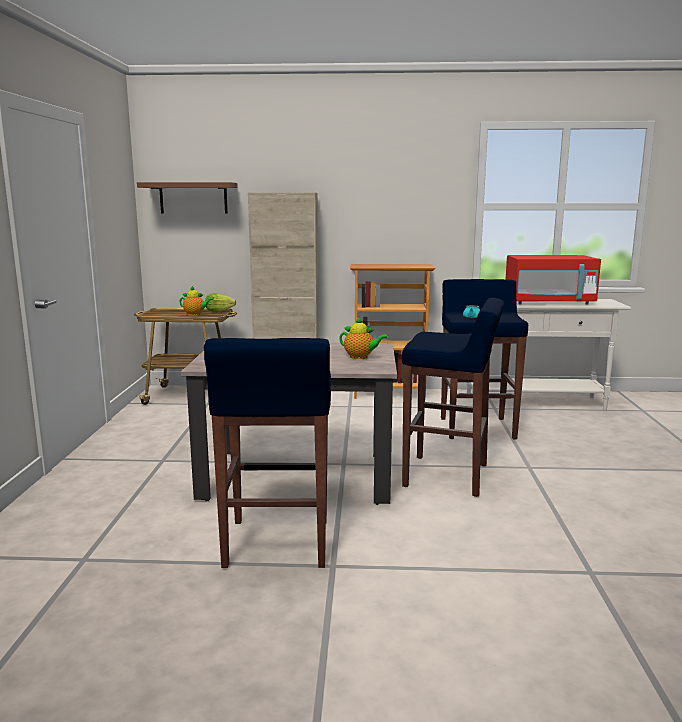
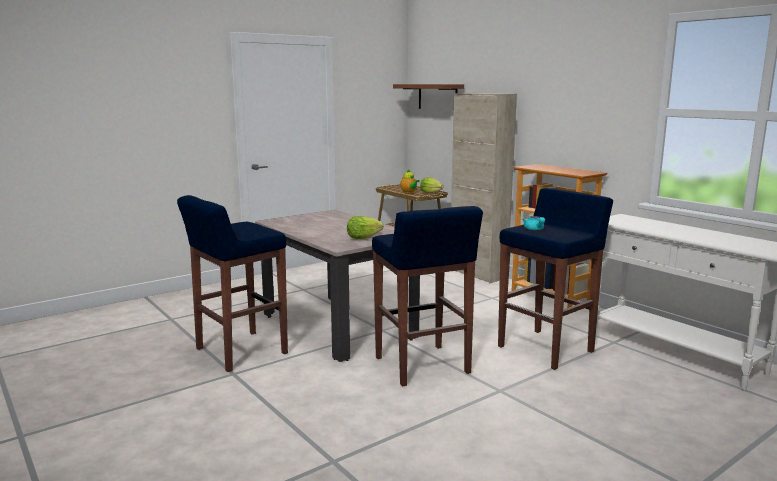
camera: 50 degrees right, 0 degrees up
teapot [339,317,389,359] -> lettuce [347,216,383,239]
red microwave [506,255,601,305] -> none

